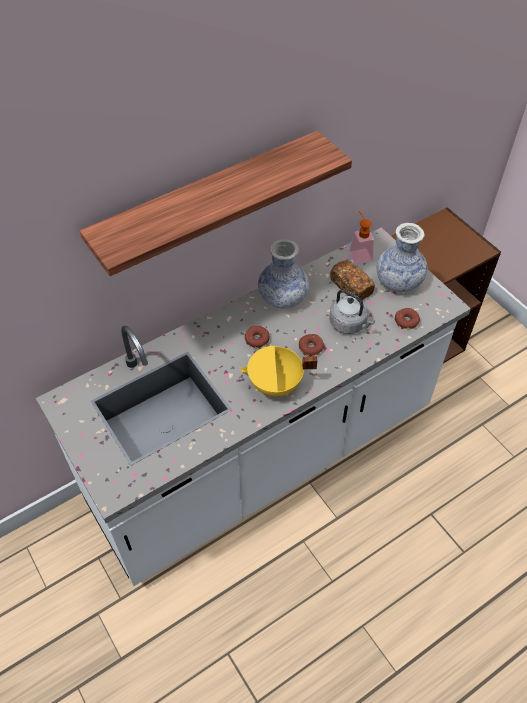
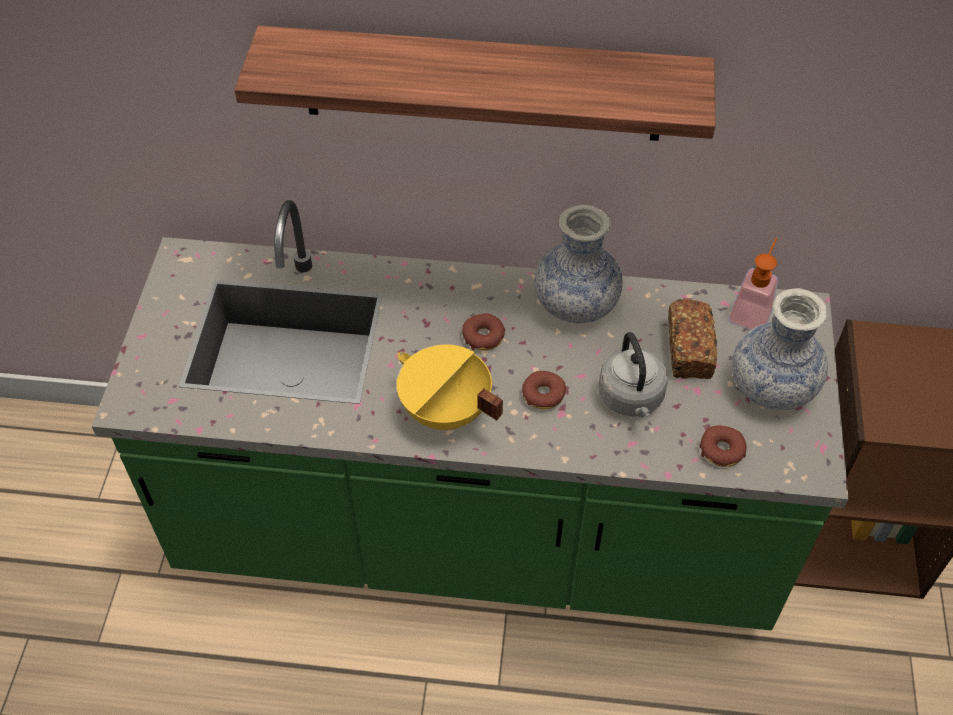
camera: 40 degrees right, 0 degrees up
white counter [36,227,471,586] -> green counter [92,200,849,630]

